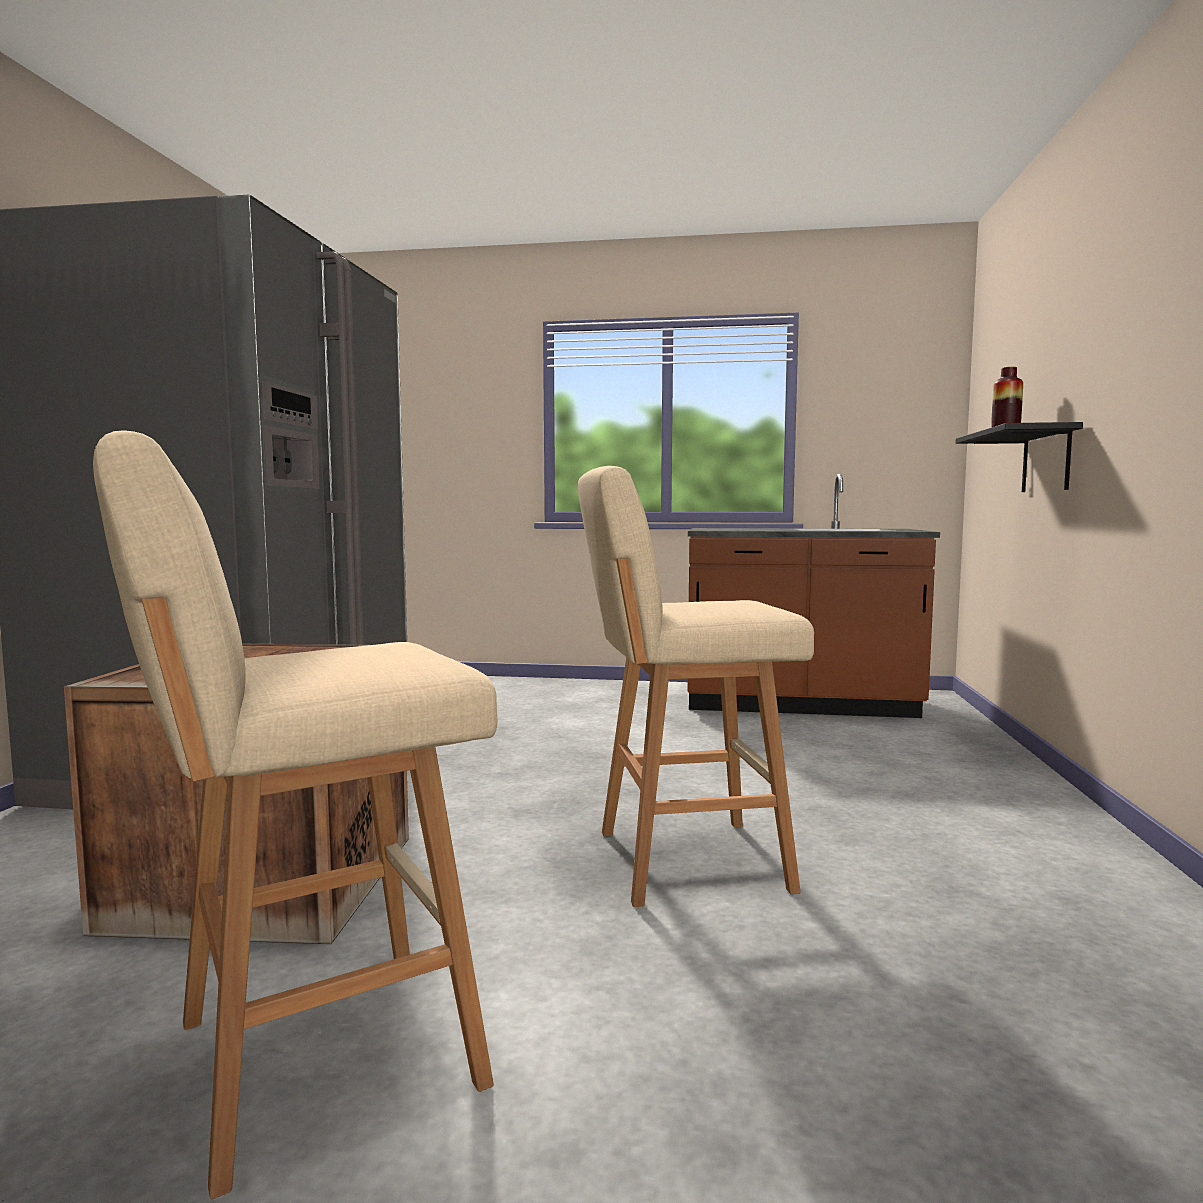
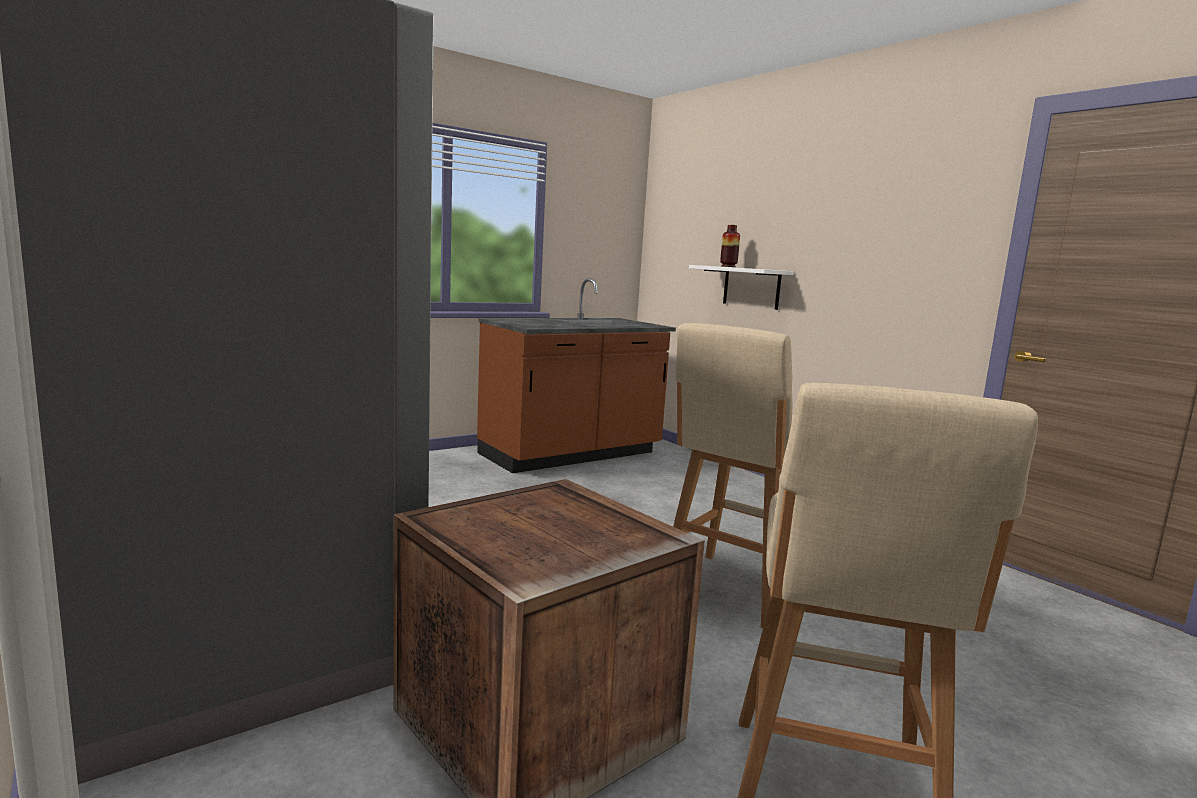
camera: 45 degrees left, 5 degrees up
black shelf [956,422,1083,492] -> white shelf [689,265,794,310]

